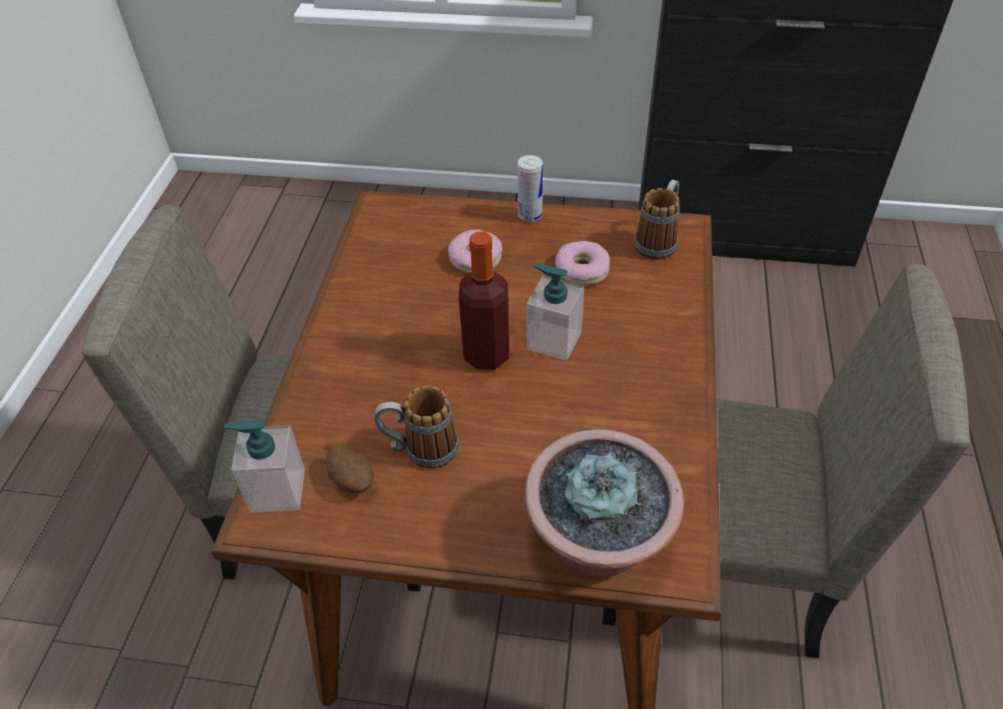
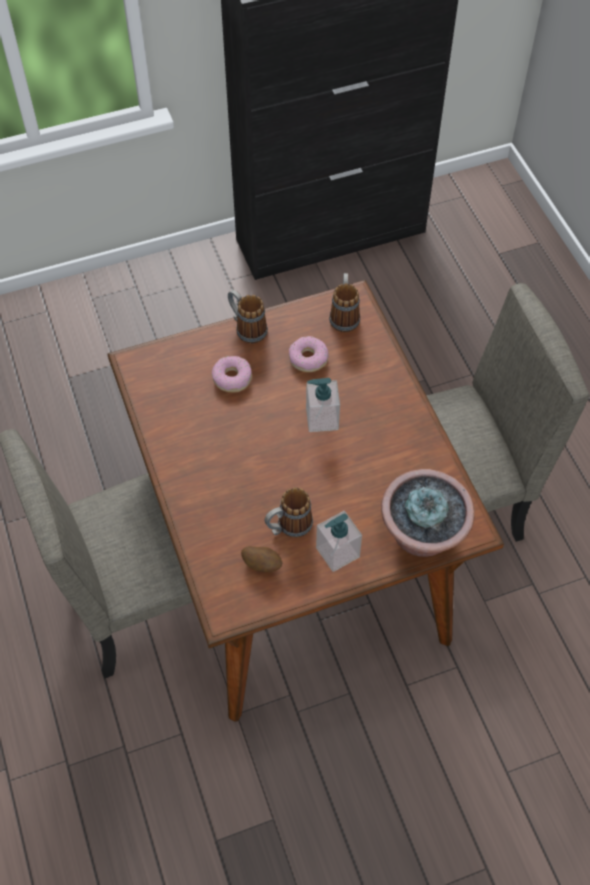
camera: 30 degrees left, 10 degrees up
soap dispenser [224,420,305,513] -> soap dispenser moved to [316,511,362,572]
bottle [459,232,510,370] -> none
can [517,155,543,222] -> mug [228,290,268,343]

